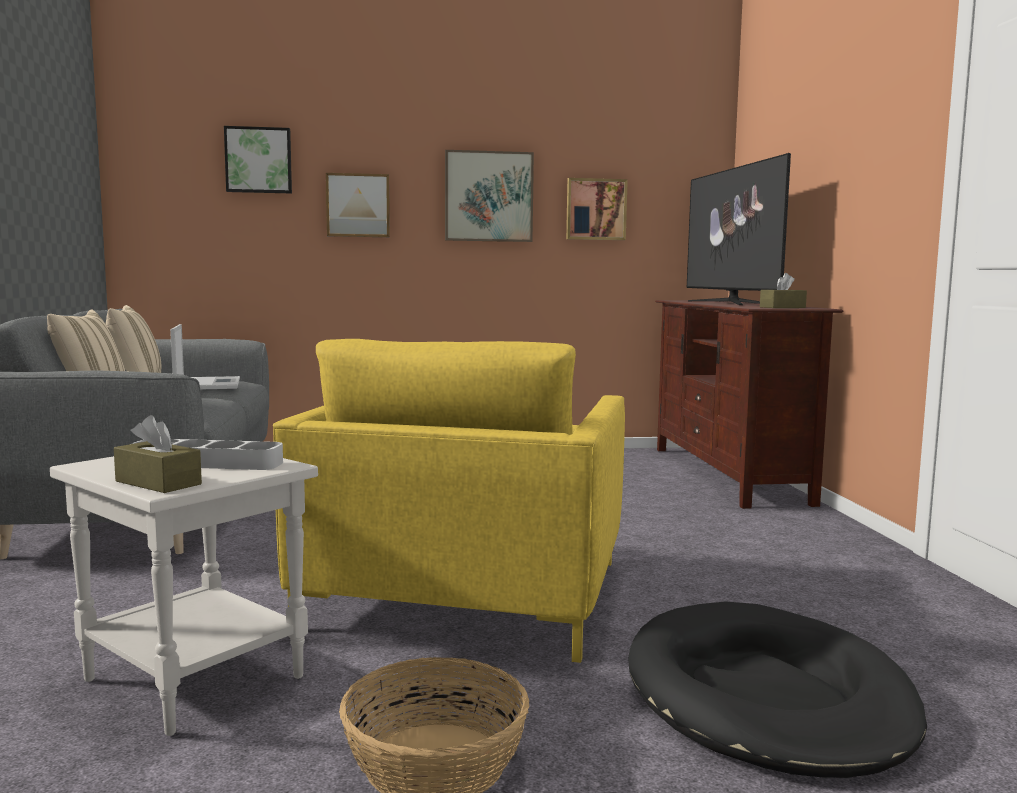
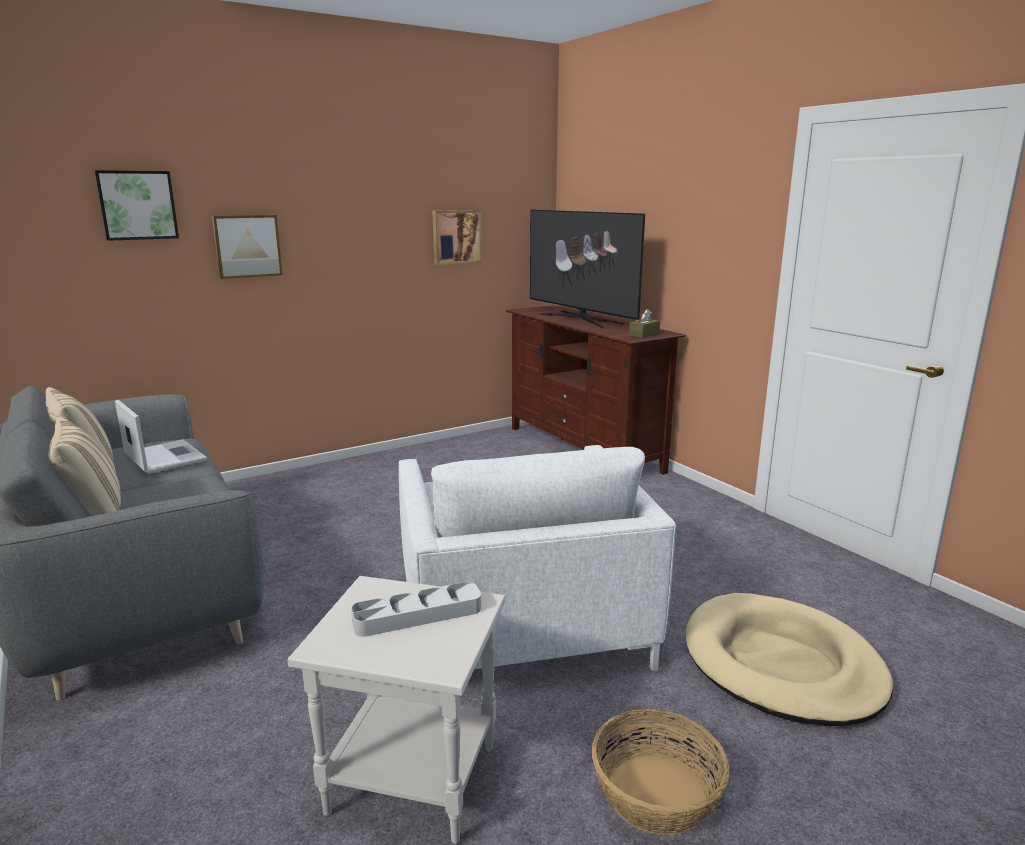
camera: 25 degrees left, 10 degrees up
brown tissue box [114,415,202,493] -> none
yellow armchair [273,339,625,663] -> white armchair [399,445,676,671]
picture [445,150,534,242] -> none
black dog bed [628,601,927,778] -> beige dog bed [686,593,893,726]

